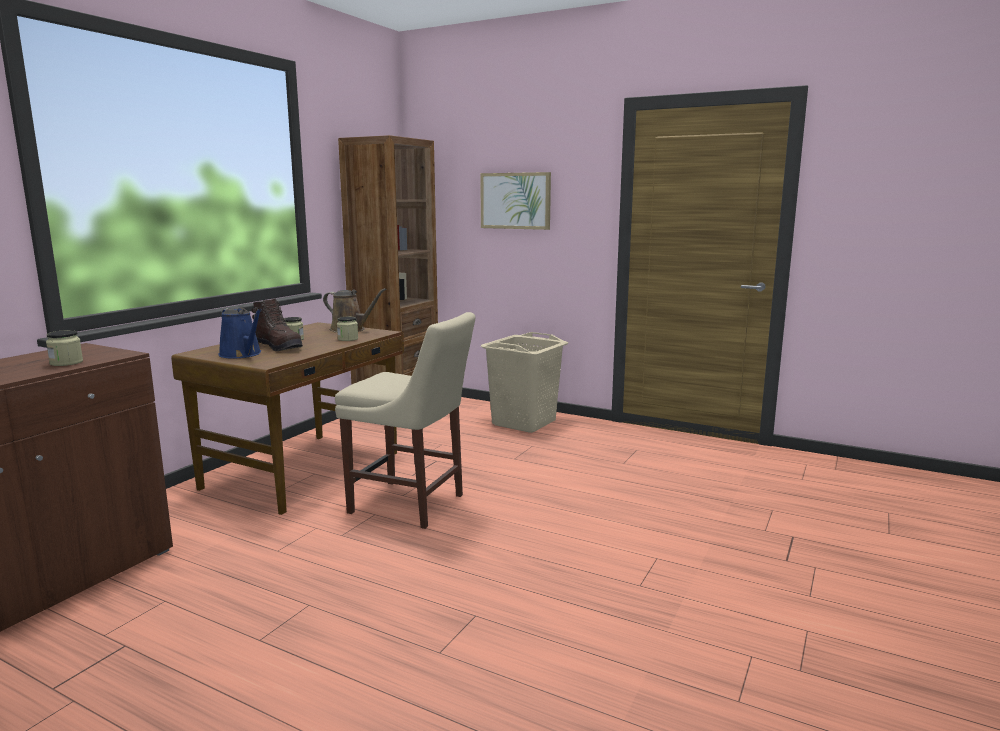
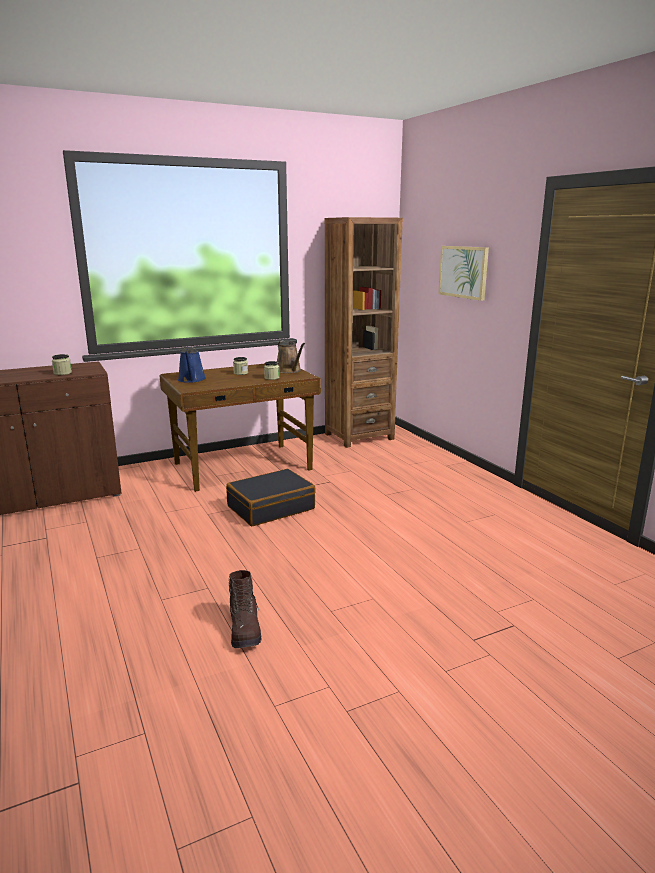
camera: 35 degrees right, 5 degrees up
brown boot [252,298,303,351] -> brown boot moved to [229,570,262,648]
beige chair [335,312,475,529] -> black suitcase [226,469,316,526]
beige laundry basket [481,332,568,433] -> none

